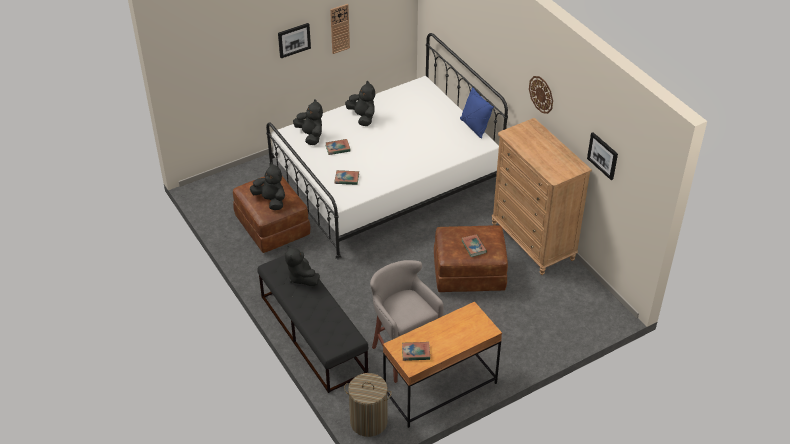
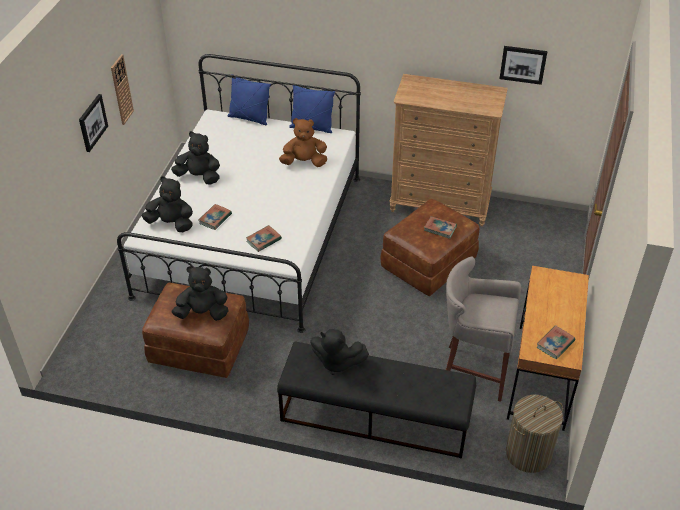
camera: 45 degrees left, 0 degrees up
wall clock [529,76,553,114] -> none
none -> blue pillow [228,74,271,125]
none -> brown plush toy [279,118,327,167]

